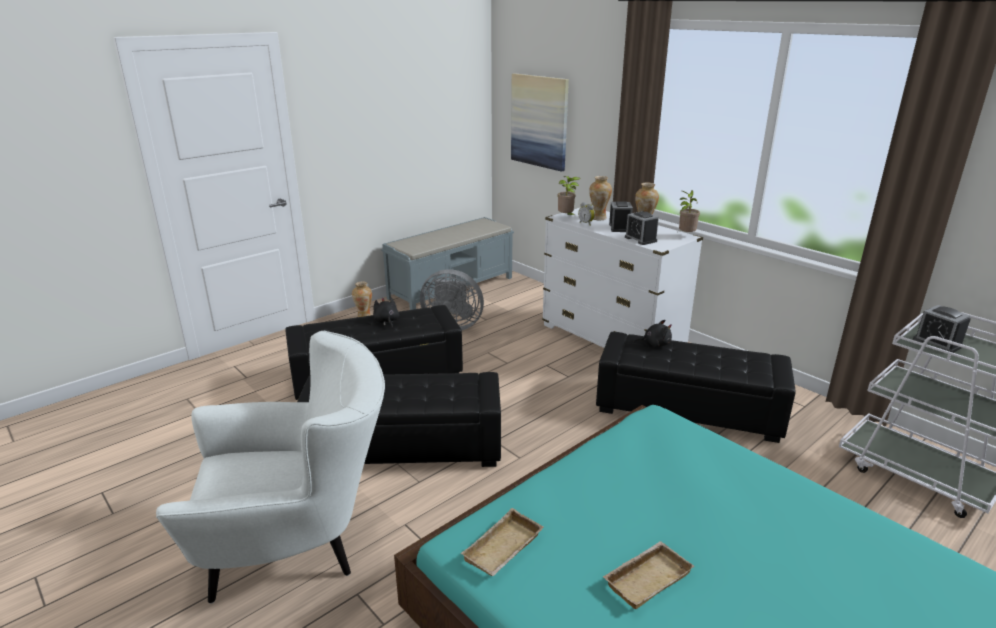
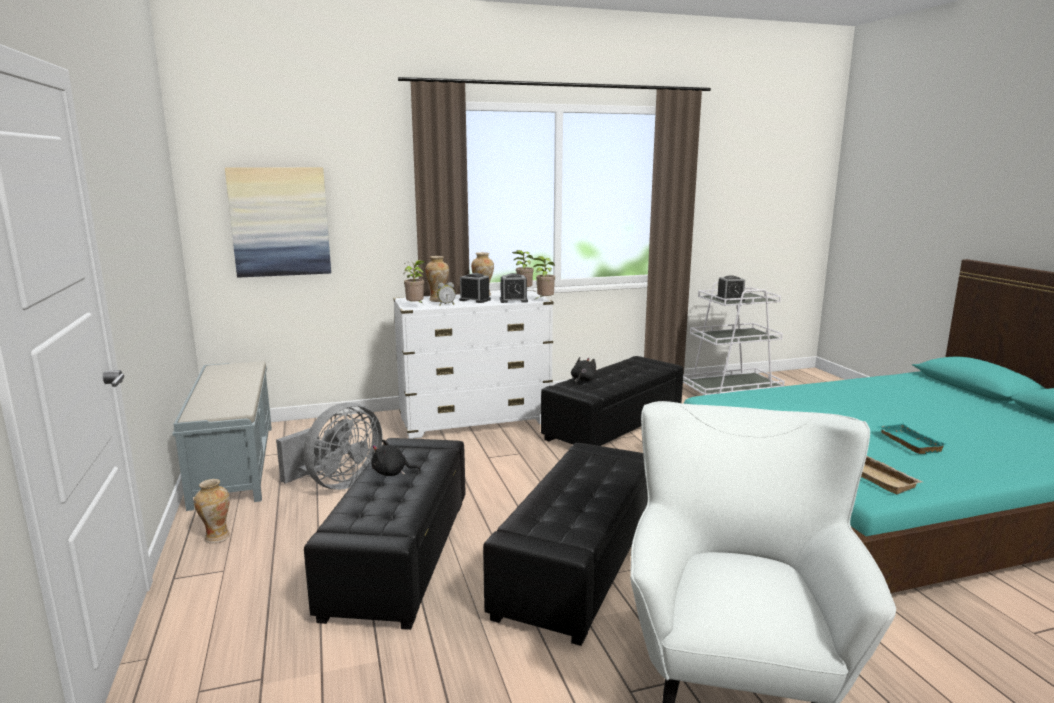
camera: 65 degrees left, 10 degrees down
beige tray [603,541,694,609] -> turquoise tray [876,423,946,454]
none -> potted plant [532,256,555,299]

